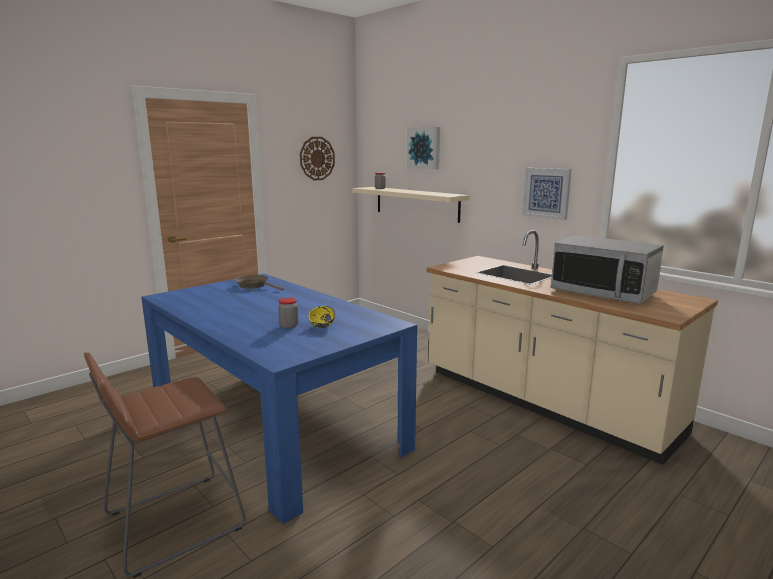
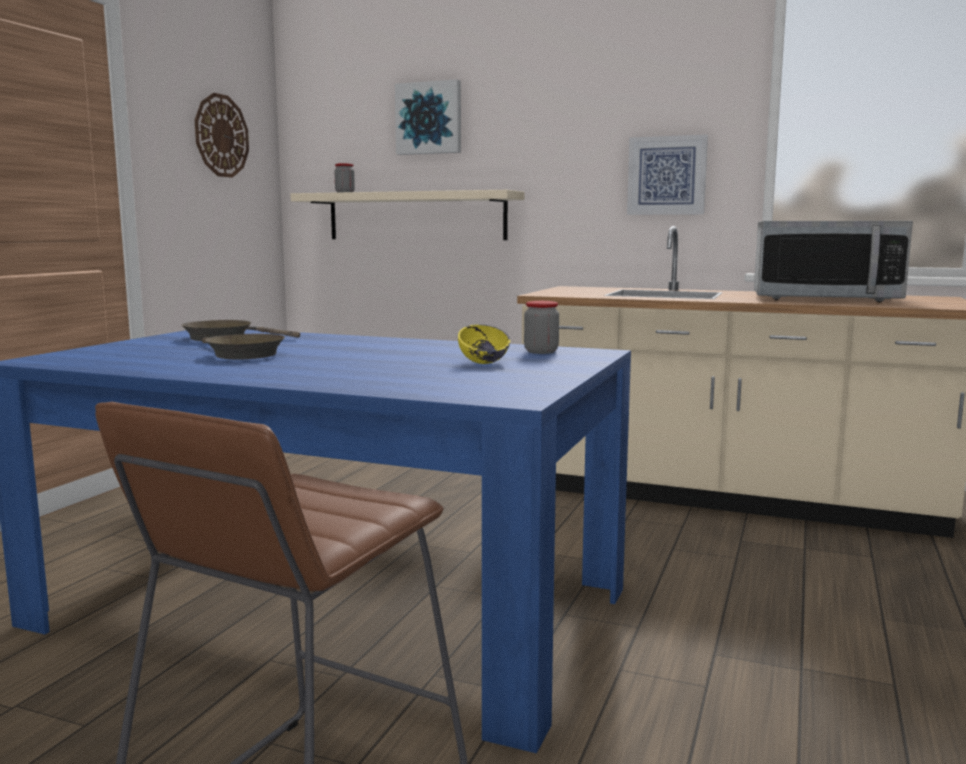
camera: 25 degrees left, 5 degrees down
jar [278,298,298,328] -> jar moved to [524,301,559,354]
none -> brown frying pan [202,334,285,360]

